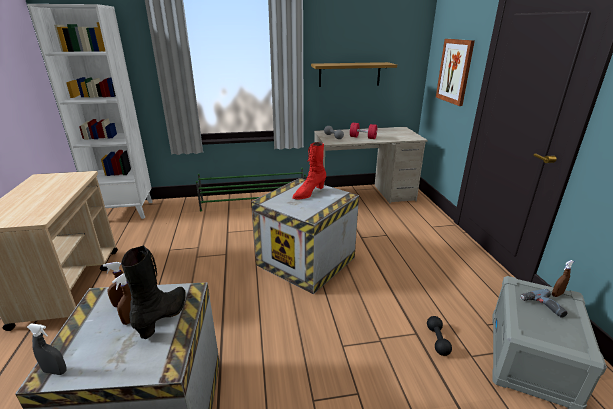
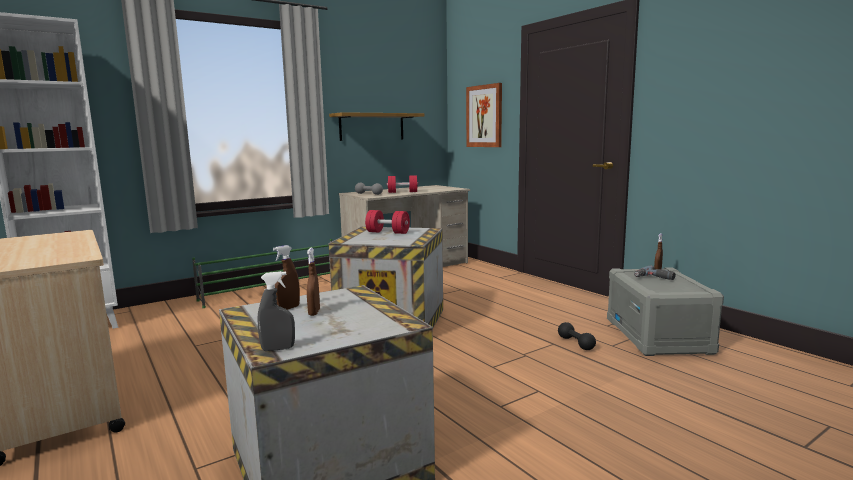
camera: 25 degrees left, 15 degrees down
black boot [121,245,186,339] -> none
red boot [292,142,326,200] -> red dumbbell [365,210,410,234]

